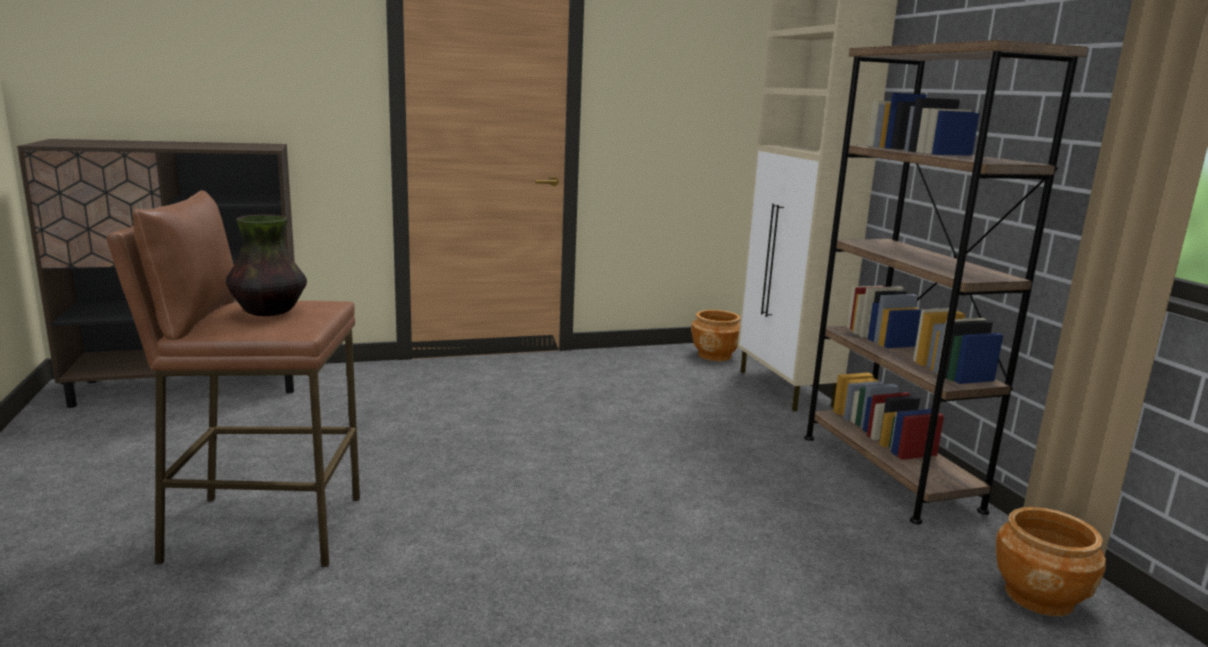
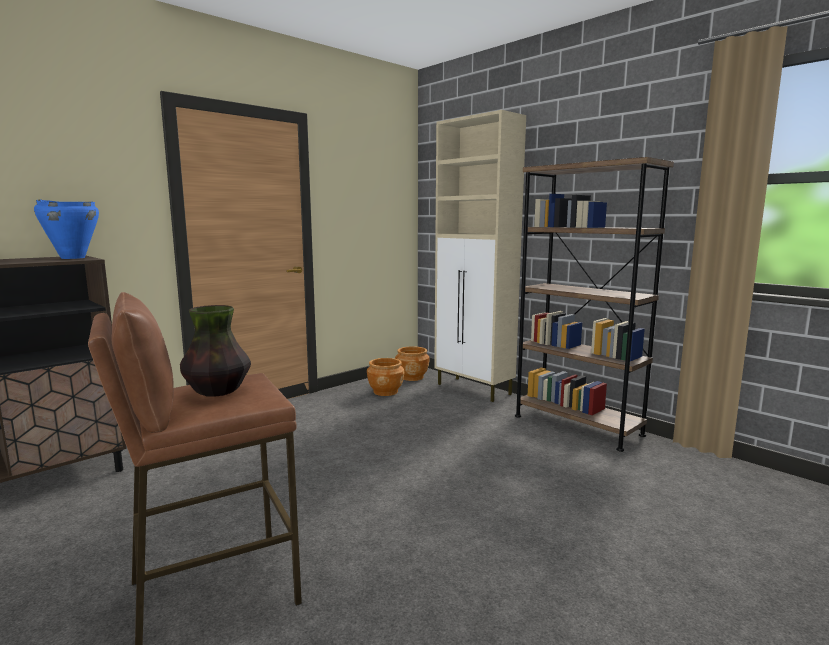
camera: 25 degrees left, 5 degrees down
brown planter [996,507,1106,616] -> brown planter moved to [367,358,405,396]
none -> blue cooking pot [34,200,99,259]

